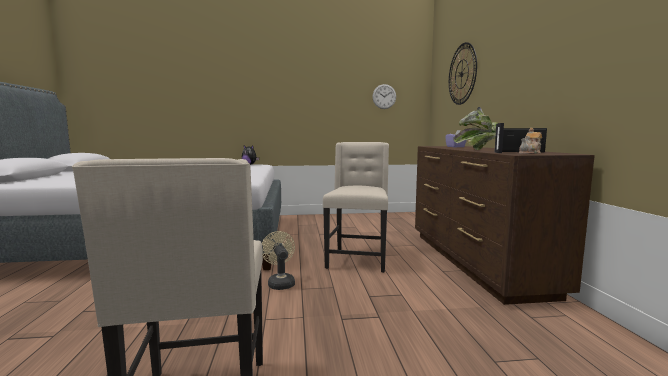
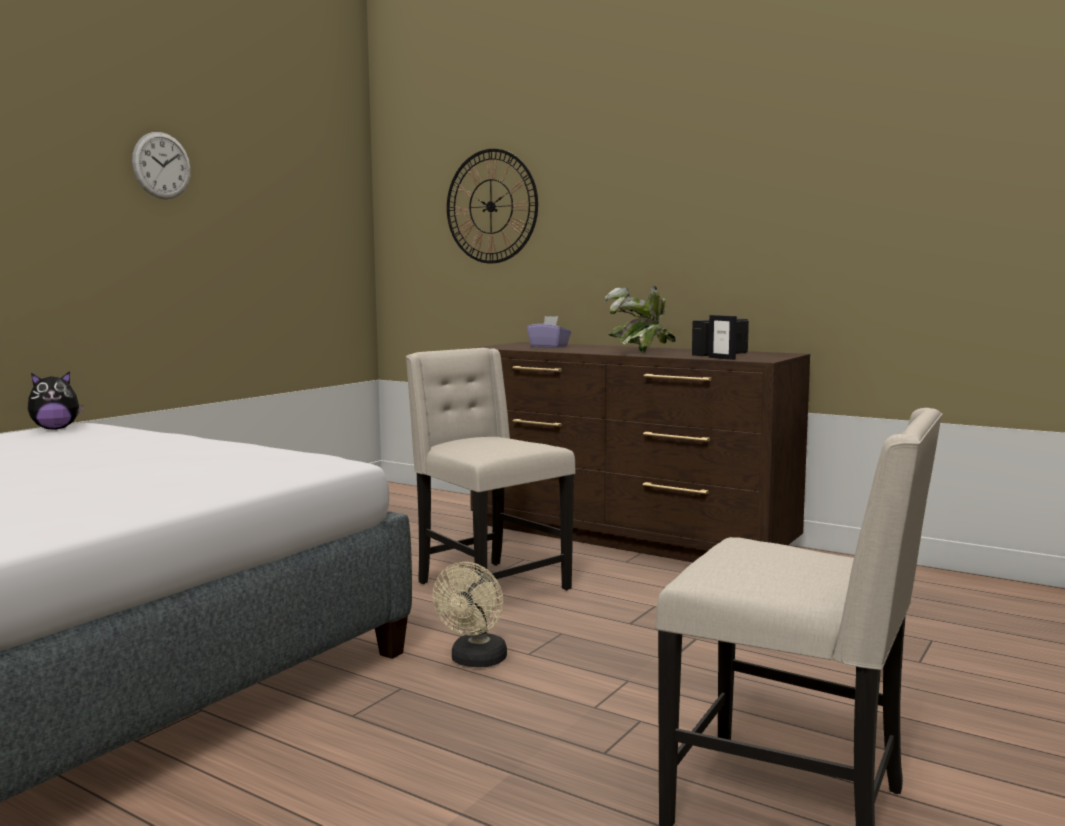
camera: 50 degrees left, 0 degrees up
beige fan [262,231,295,290] -> beige fan turned 90 degrees counterclockwise [433,562,507,667]
wall clock [372,84,396,109] -> wall clock moved to [132,132,191,199]
teapot [519,128,542,154] -> none

